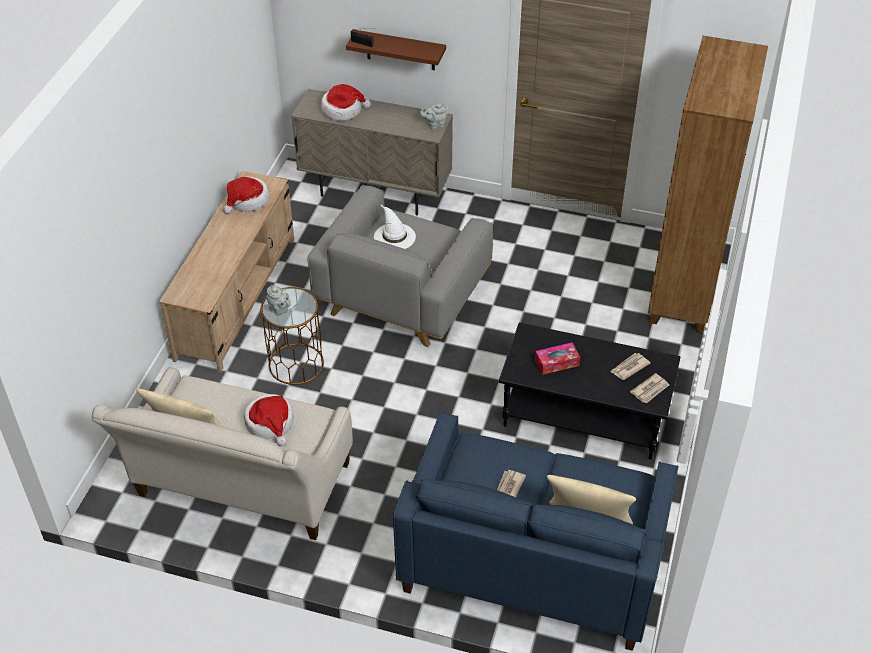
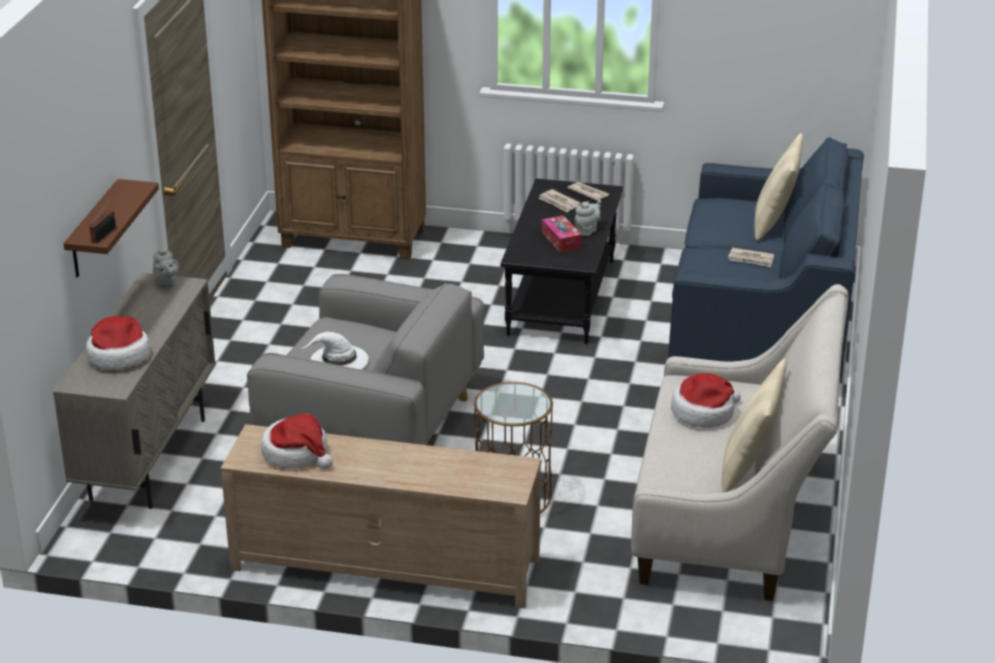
camera: 95 degrees left, 15 degrees down
grey teapot [267,285,291,315] -> grey teapot moved to [575,200,601,236]

